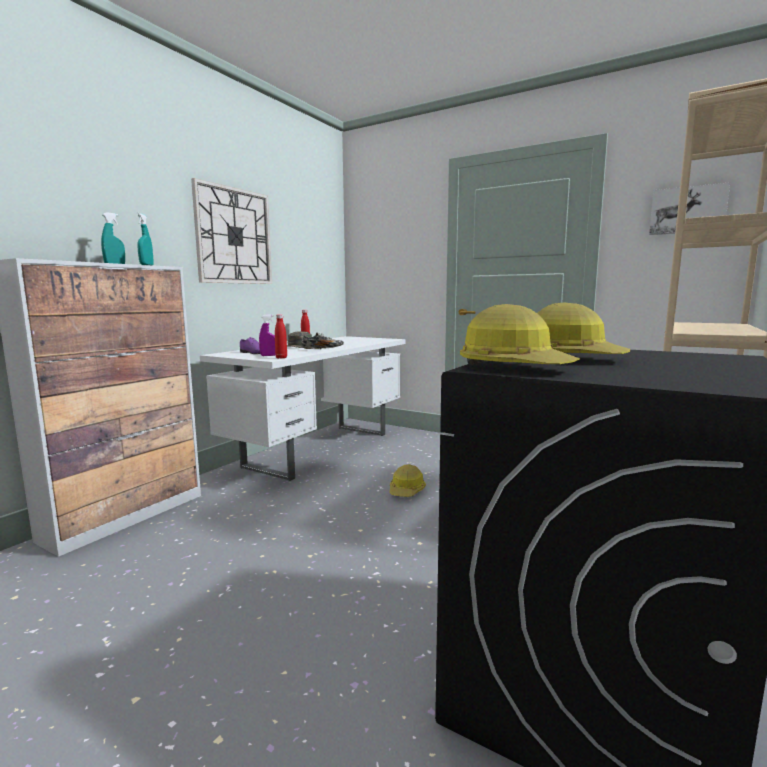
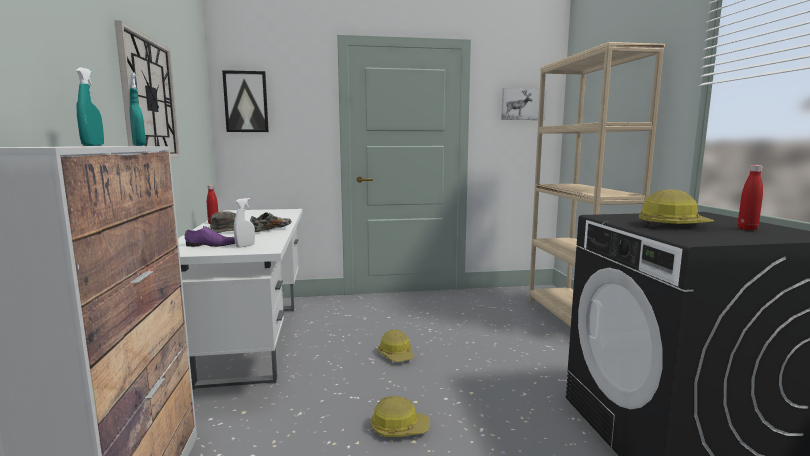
camera: 40 degrees left, 0 degrees up
purple spray bottle [259,314,275,356] -> white spray bottle [234,198,255,248]
red bottle [275,314,287,359] -> red bottle moved to [738,165,763,230]
hard hat [460,304,580,365] -> hard hat moved to [370,396,430,437]
none -> picture [222,70,269,132]

